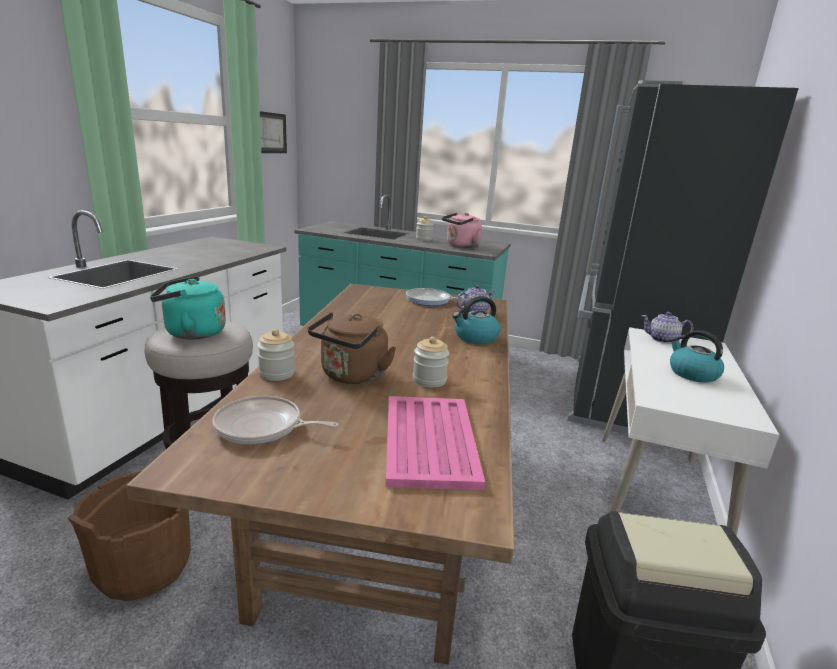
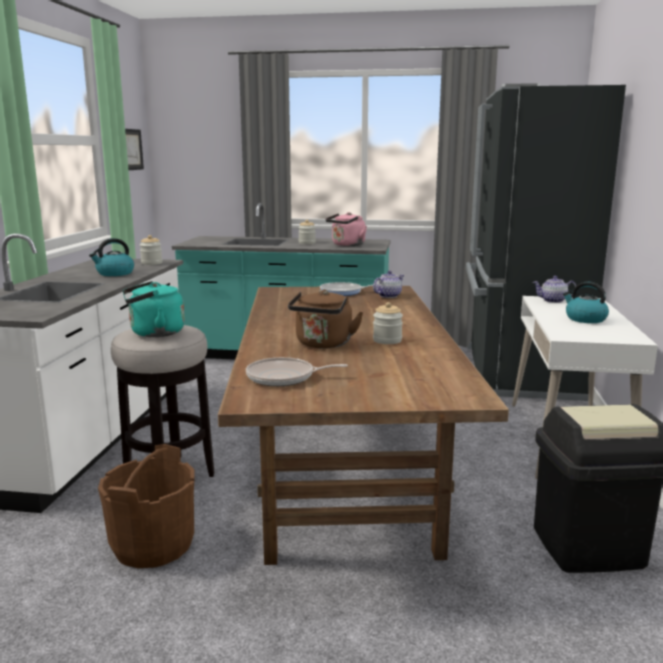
camera: 10 degrees left, 5 degrees down
jar [257,329,295,381] -> jar moved to [140,235,163,265]
pink tray [385,396,485,490] -> none
kettle [452,296,500,344] -> kettle moved to [89,238,134,276]

